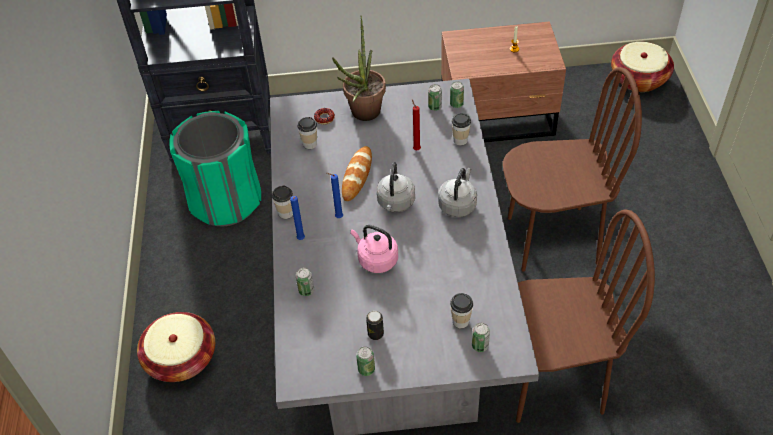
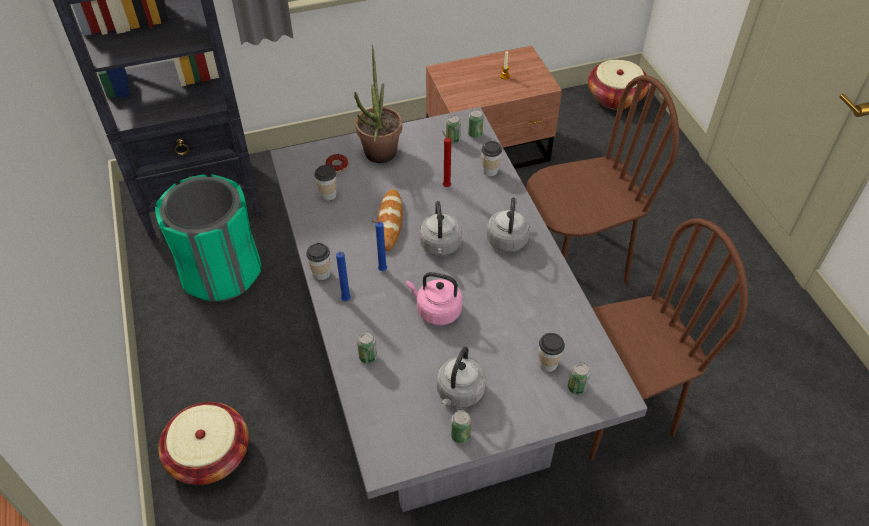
camera: 15 degrees left, 0 degrees up
can [366,311,384,340] -> grey kettle [437,347,486,408]

